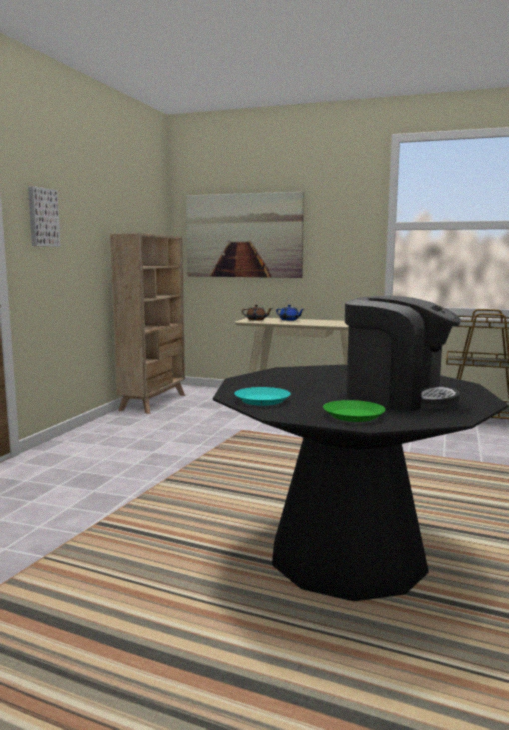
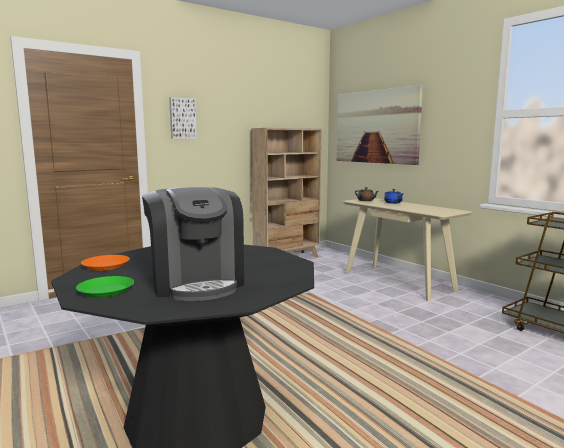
camera: 35 degrees right, 0 degrees up
turquoise plate [235,387,291,406] -> orange plate [81,255,130,271]

